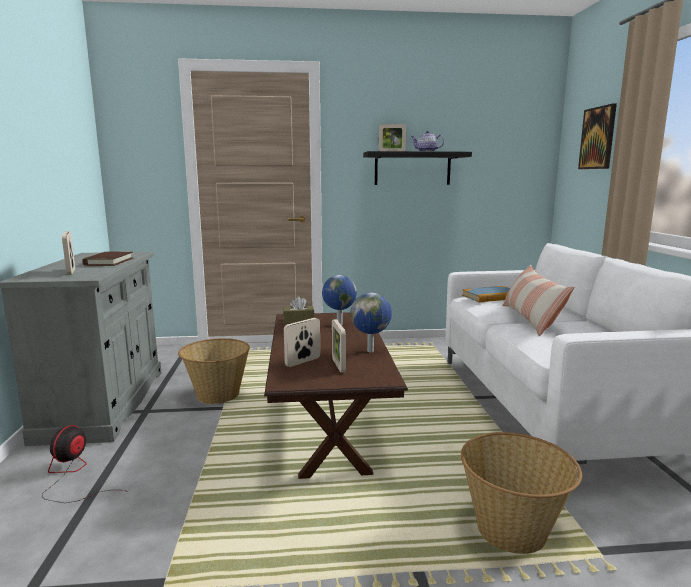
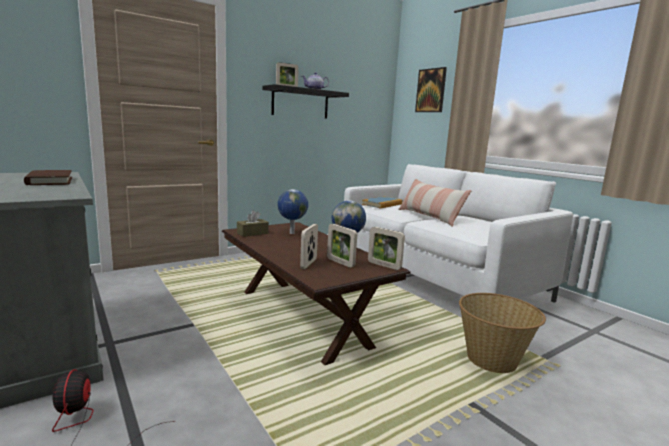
camera: 30 degrees left, 0 degrees up
picture frame [62,231,75,275] -> picture frame moved to [368,227,405,270]
basket [178,338,250,404] -> none

